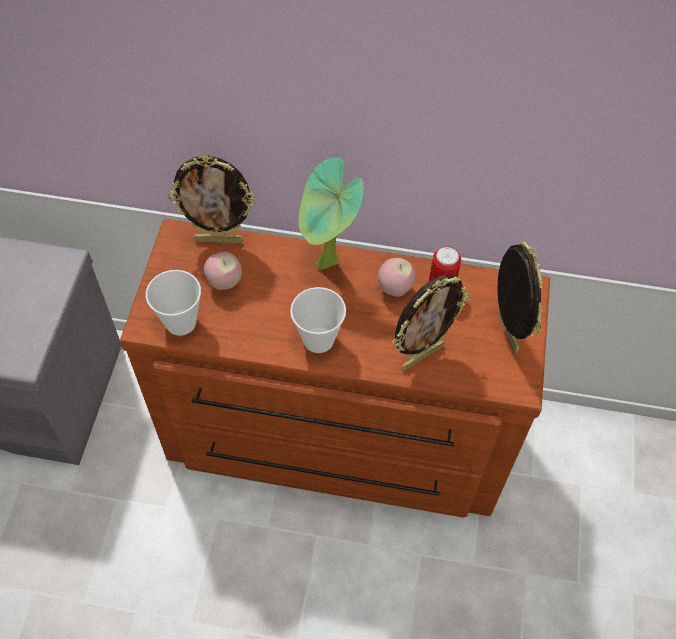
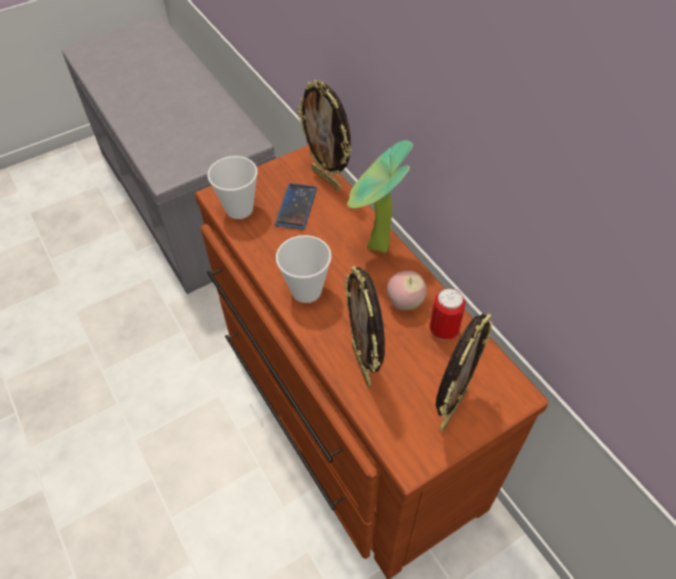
camera: 50 degrees right, 5 degrees down
apple [204,251,242,290] -> phone [275,183,317,230]
picture frame [392,275,470,371] -> picture frame turned 60 degrees clockwise [344,266,385,388]

